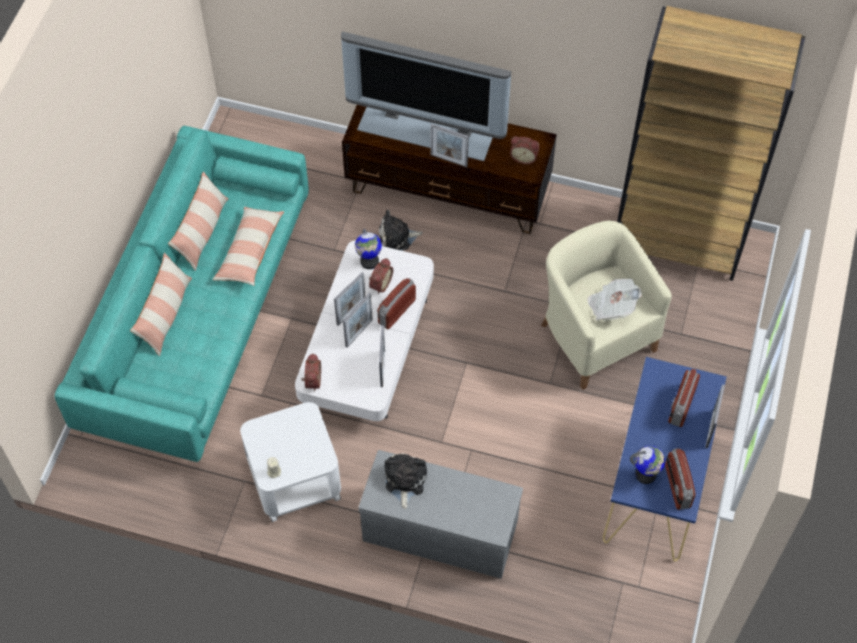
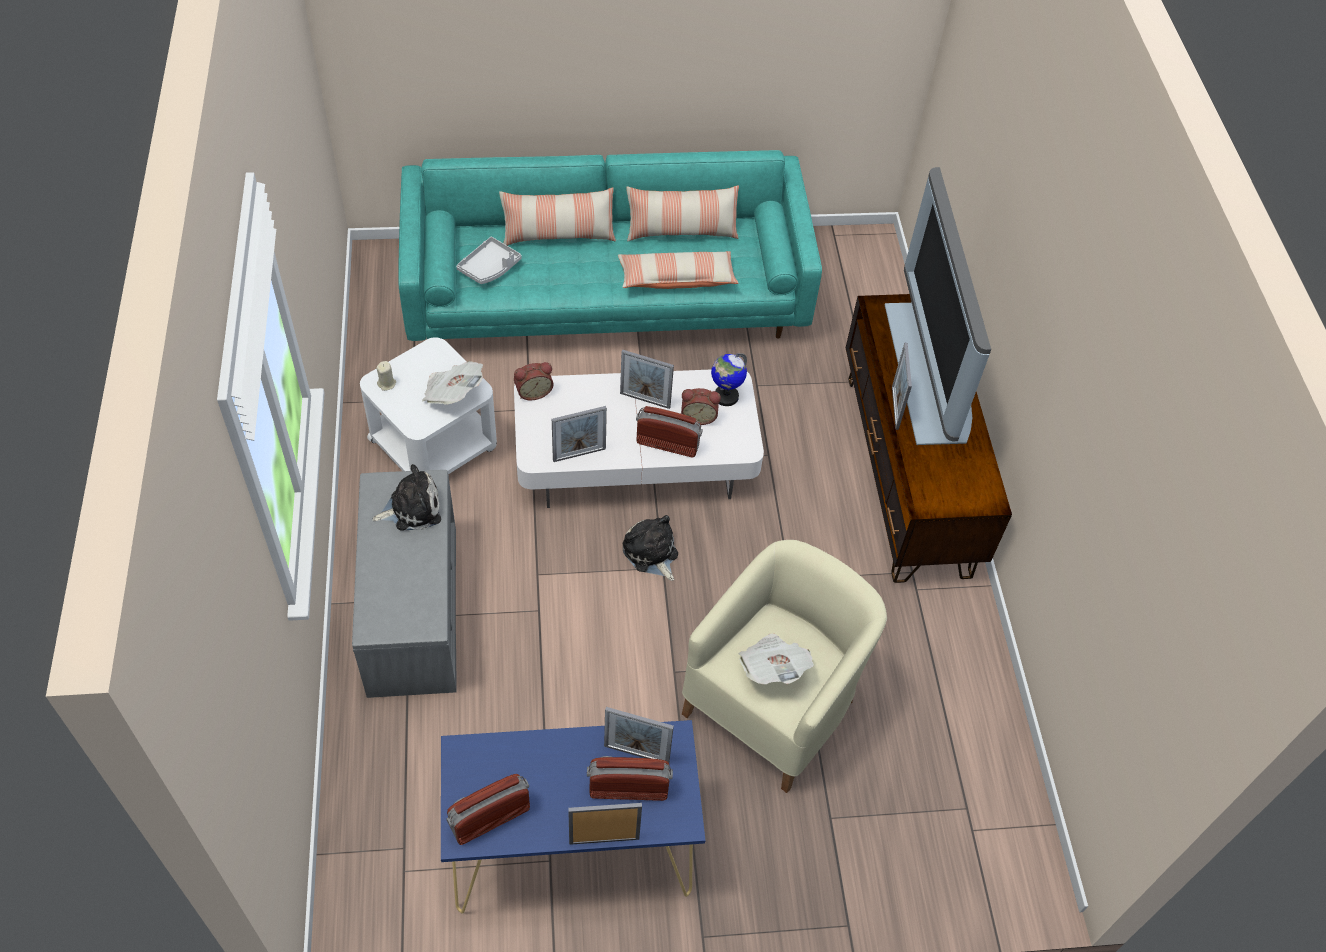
camera: 65 degrees right, 5 degrees down
picture frame [343,293,373,348] -> picture frame moved to [604,707,674,763]
plush toy [379,210,423,251] -> plush toy moved to [623,515,678,581]
alarm clock [510,136,539,164] -> none
brown bookcase [617,6,806,281] -> none
globe [630,446,665,484] -> none
none -> newspaper [422,361,483,405]
none -> grey tray [456,237,522,284]

